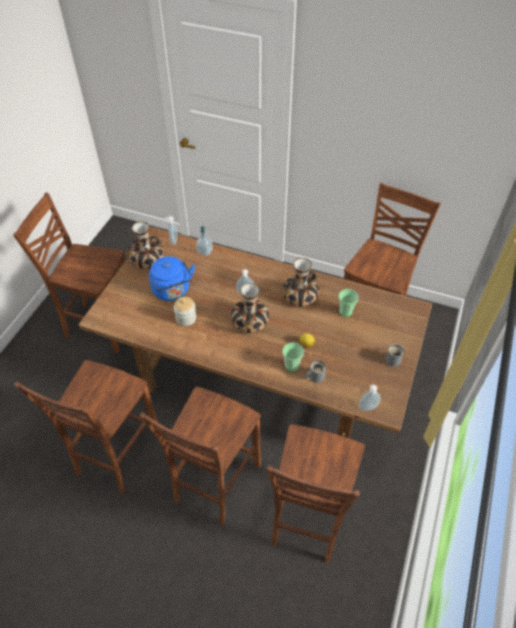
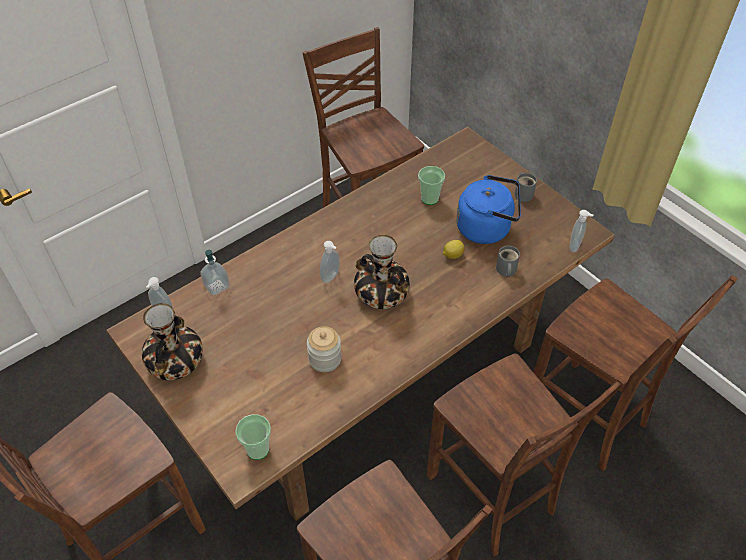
camera: 60 degrees left, 0 degrees up
blue kettle [149,257,195,301] -> blue kettle moved to [456,175,521,244]
vase [282,258,319,307] -> none
cup [282,342,304,372] -> cup moved to [235,414,271,460]

